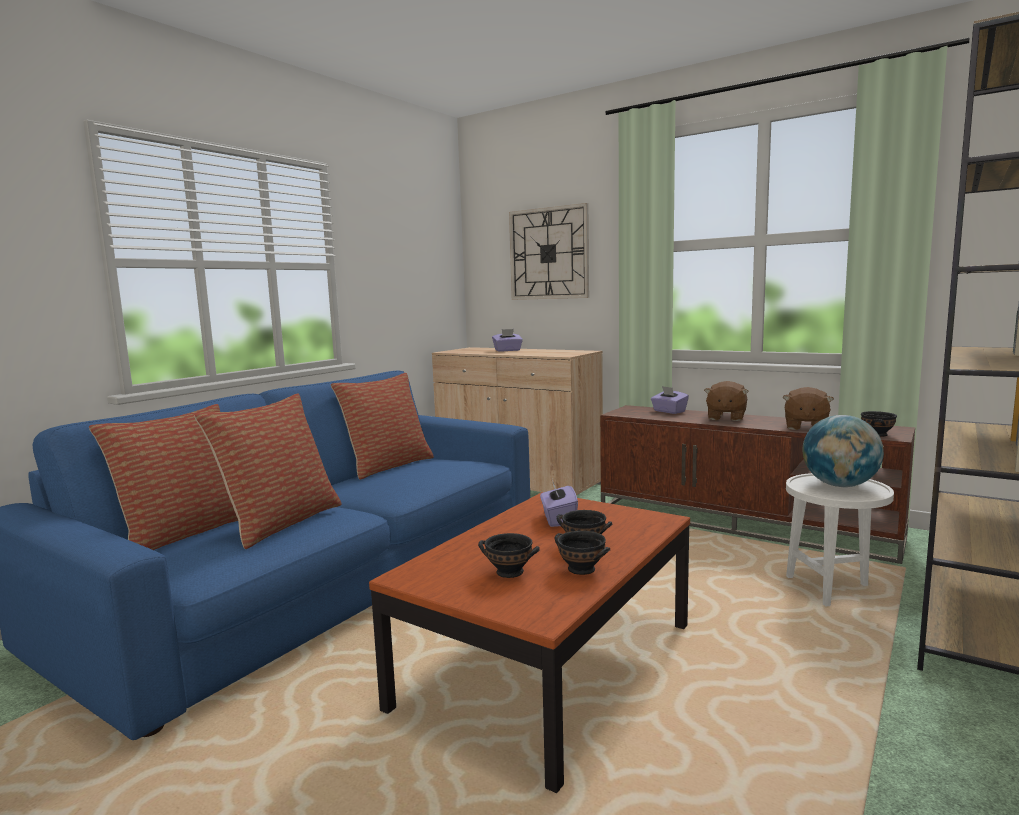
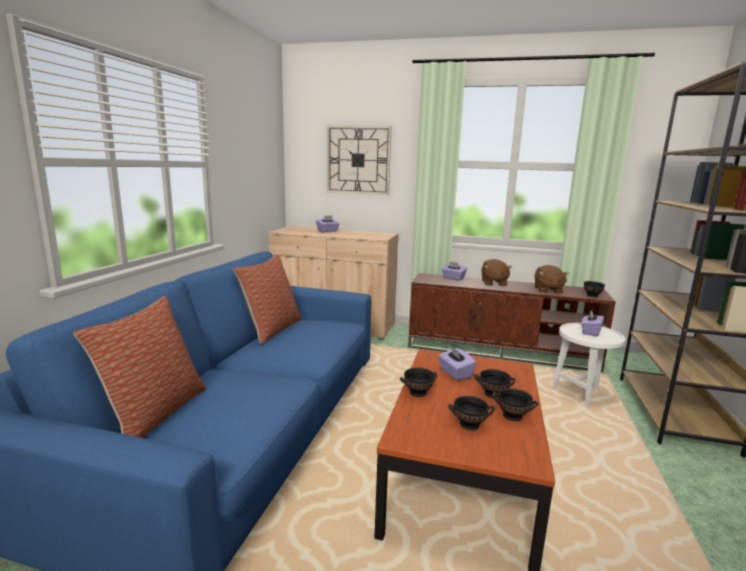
camera: 20 degrees left, 5 degrees up
pillow [194,393,341,549] -> none
globe [803,415,884,487] -> purple tissue box [581,310,604,336]
none -> black bowl [400,367,437,397]

